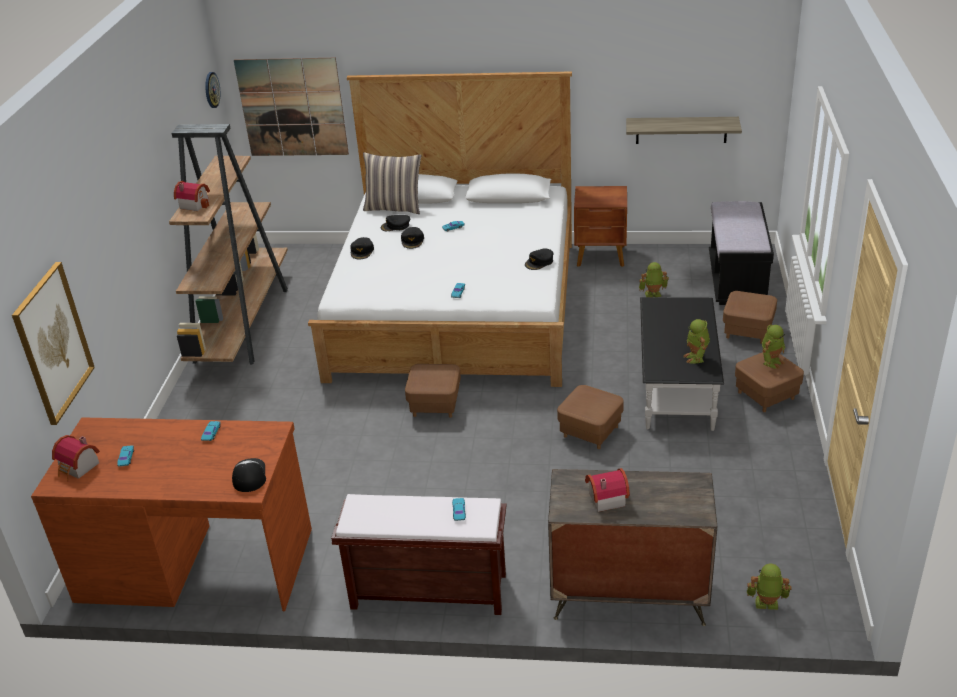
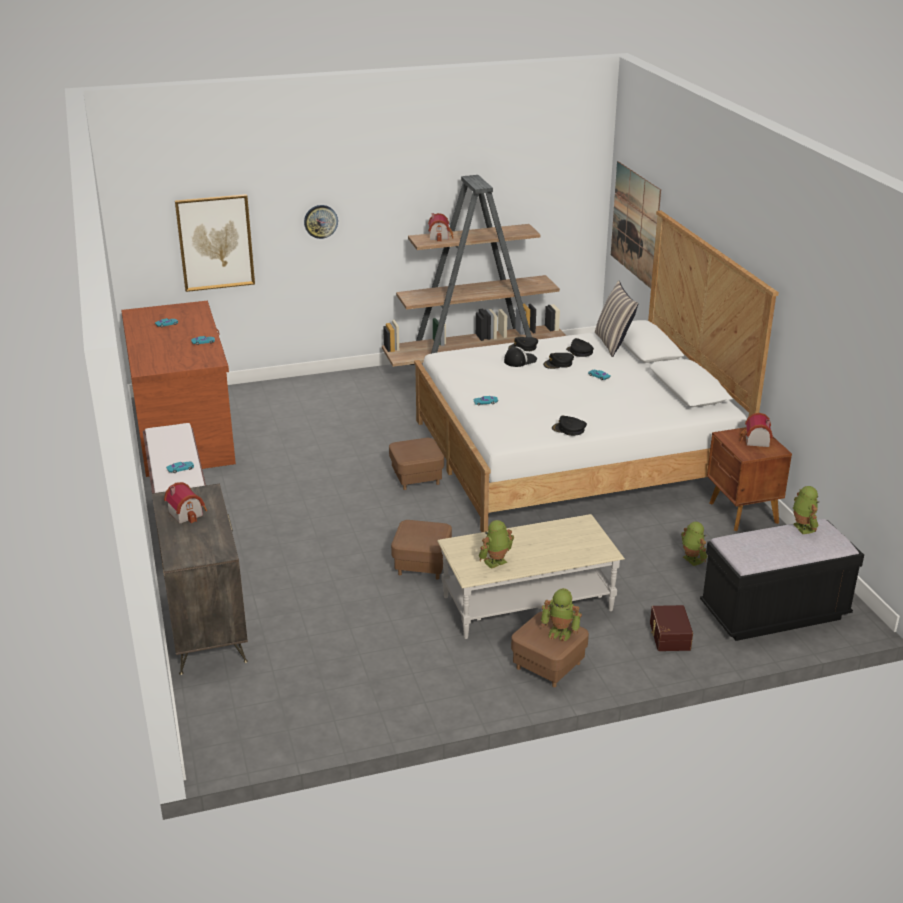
camera: 65 degrees right, 5 degrees down
toy house [52,435,100,482] -> toy house moved to [739,413,773,447]
wall clock [205,72,220,108] -> wall clock moved to [304,205,338,239]
cap [232,458,266,492] -> cap moved to [504,347,537,367]
shelf [626,117,742,144] -> none
black coffee table [640,297,724,431] -> beige coffee table [437,514,625,639]
brown ottoman [723,291,777,344] -> brown storage box [650,605,693,651]
toy robot [747,564,792,610] -> toy robot moved to [793,486,819,534]

